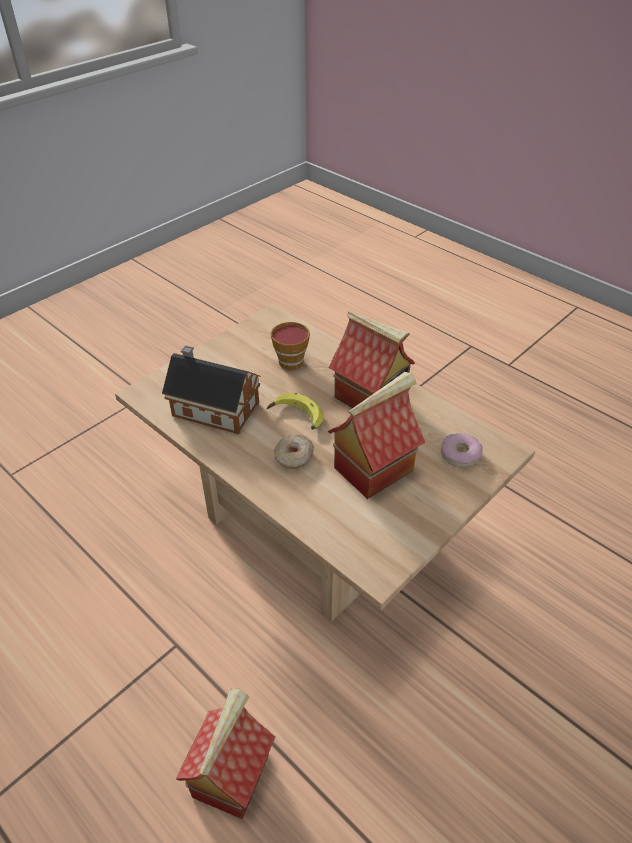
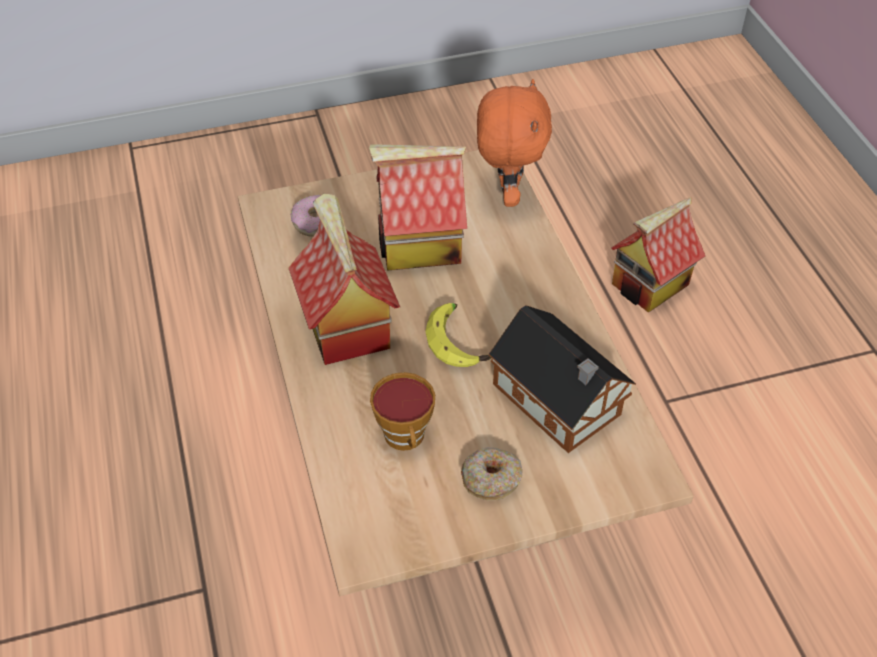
camera: 150 degrees left, 5 degrees up
donut [274,434,314,469] -> donut moved to [461,447,522,500]
none -> orange plush toy [477,79,552,207]

